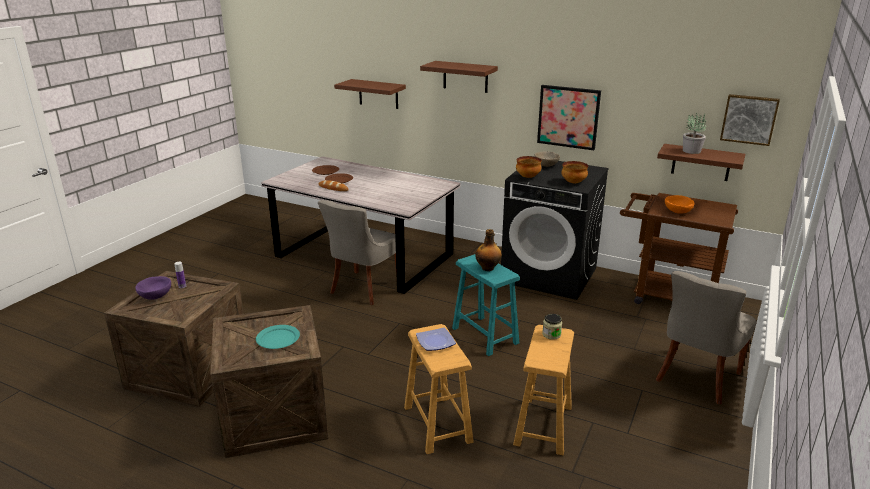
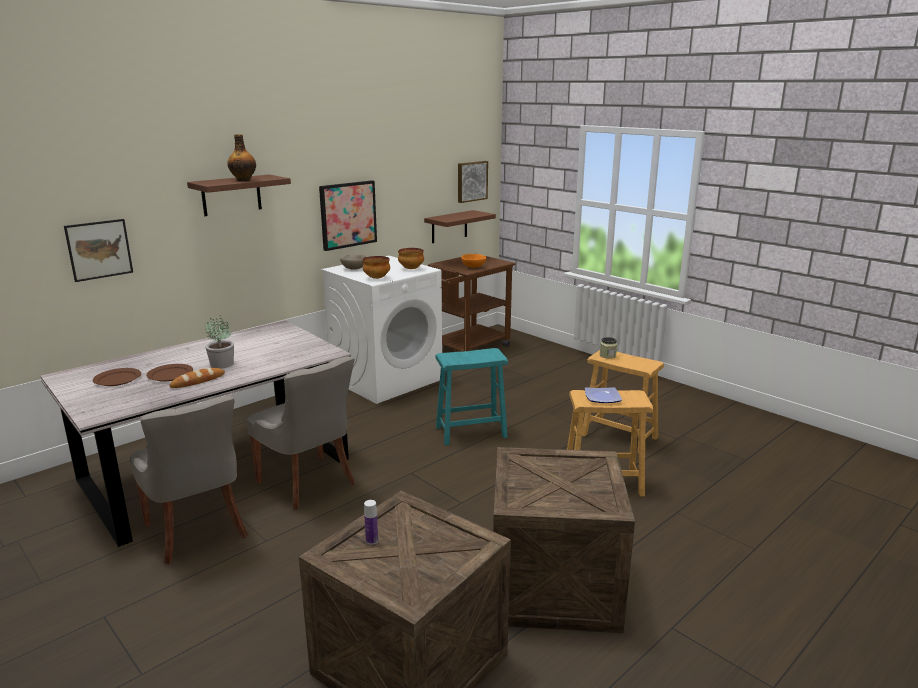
camera: 70 degrees left, 5 degrees down
purple bowl [135,276,171,300] -> none
turquoise plate [256,325,300,349] -> none
brown shelf [334,79,406,109] -> picture [64,219,133,282]
bottle [475,229,502,271] -> bottle moved to [227,134,256,181]
black washing machine [501,161,609,300] -> white washing machine [321,256,442,404]
grey chair [656,271,756,404] -> grey chair moved to [130,396,248,564]
potted plant [683,113,706,154] -> potted plant moved to [205,315,234,369]

